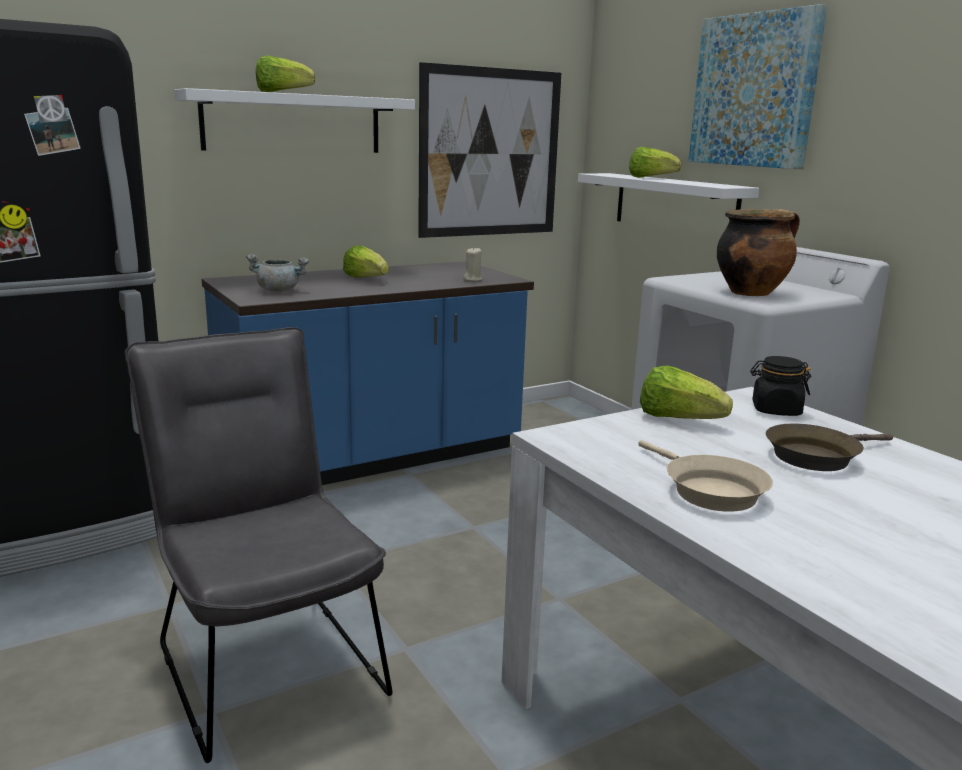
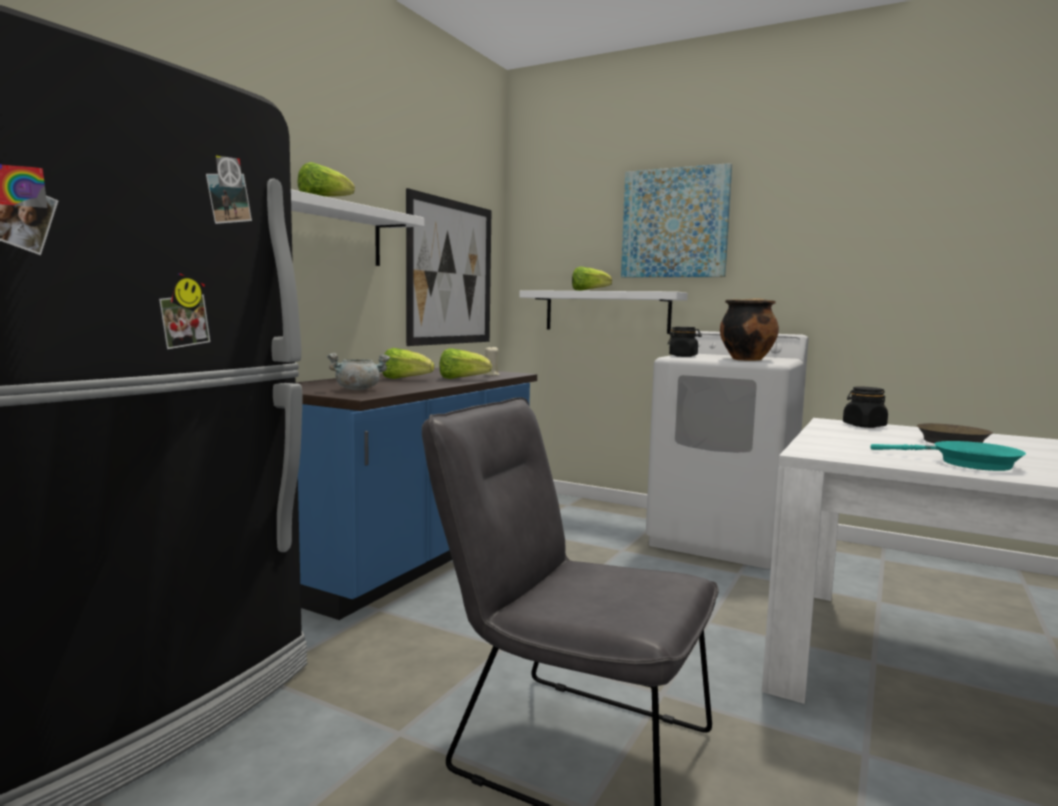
camera: 30 degrees left, 10 degrees down
beige frying pan [639,440,773,512] -> turquoise frying pan [871,441,1026,471]
lettuce [640,365,733,419] -> lettuce moved to [440,348,492,379]
none -> black jar [668,327,702,357]

